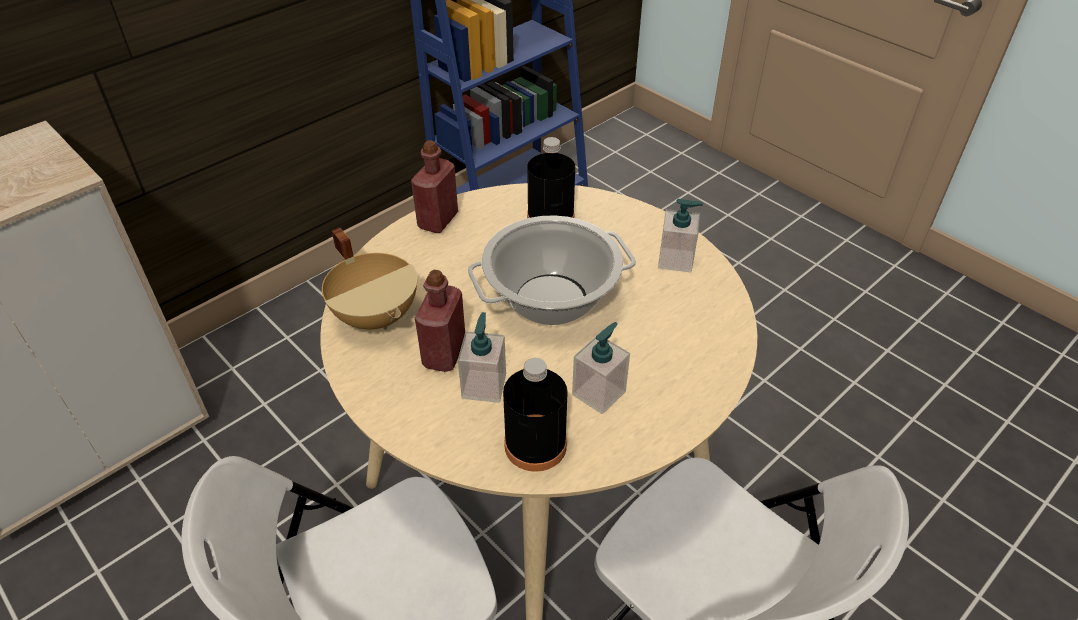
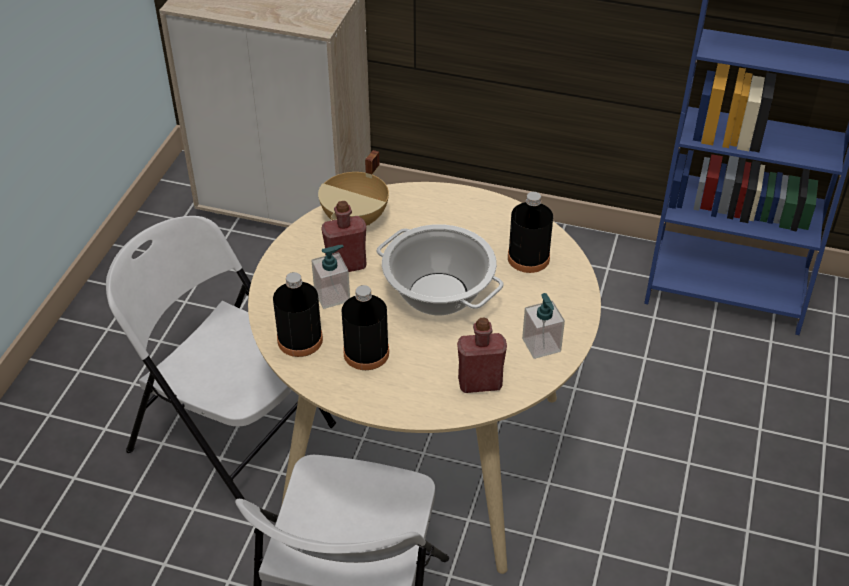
camera: 60 degrees right, 0 degrees up
red bottle [411,140,458,233] -> red bottle moved to [457,318,507,393]
soap dispenser [572,322,630,414] -> black bottle [342,285,389,370]

